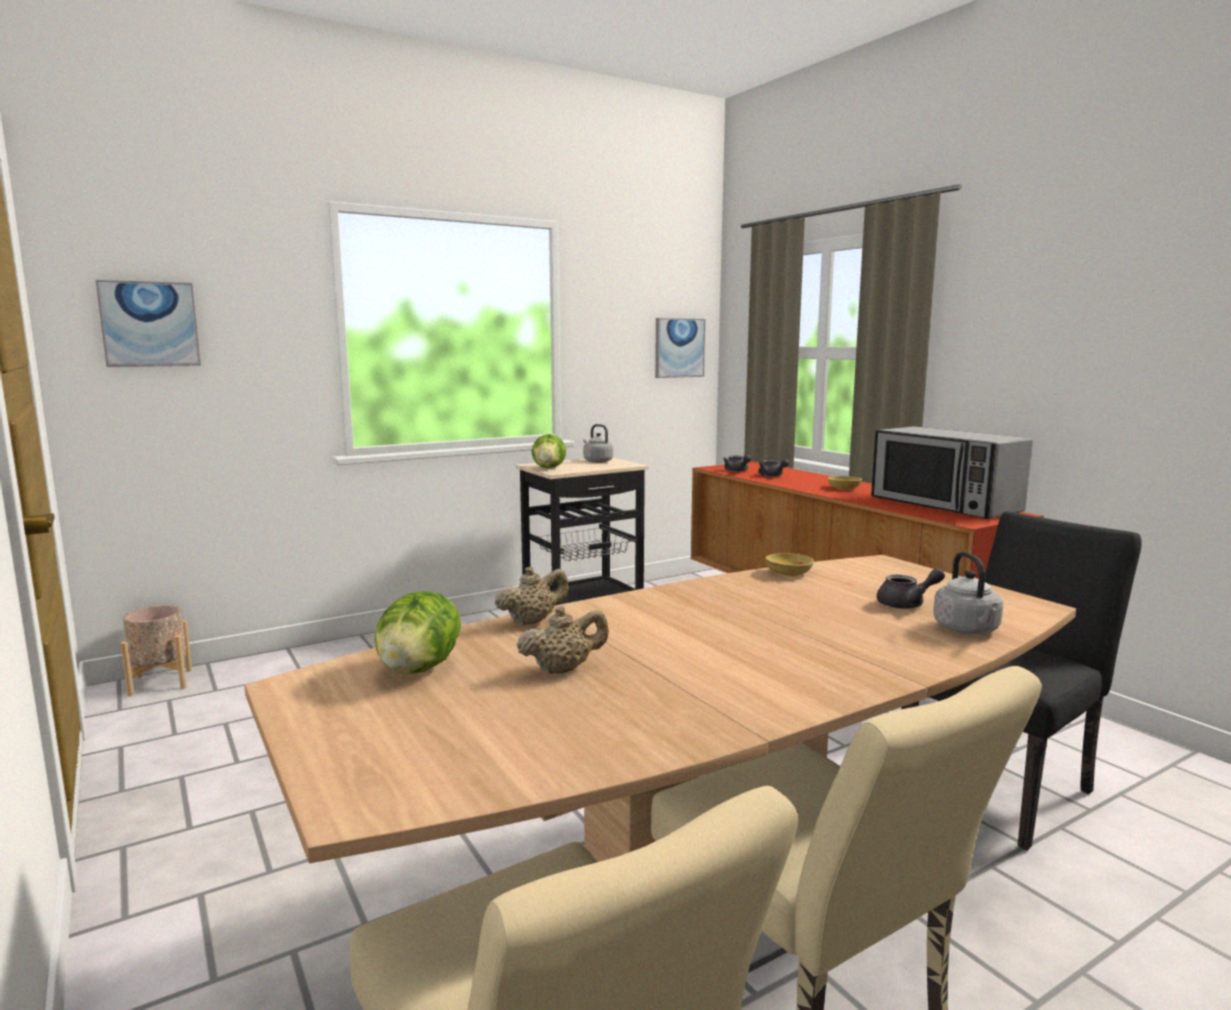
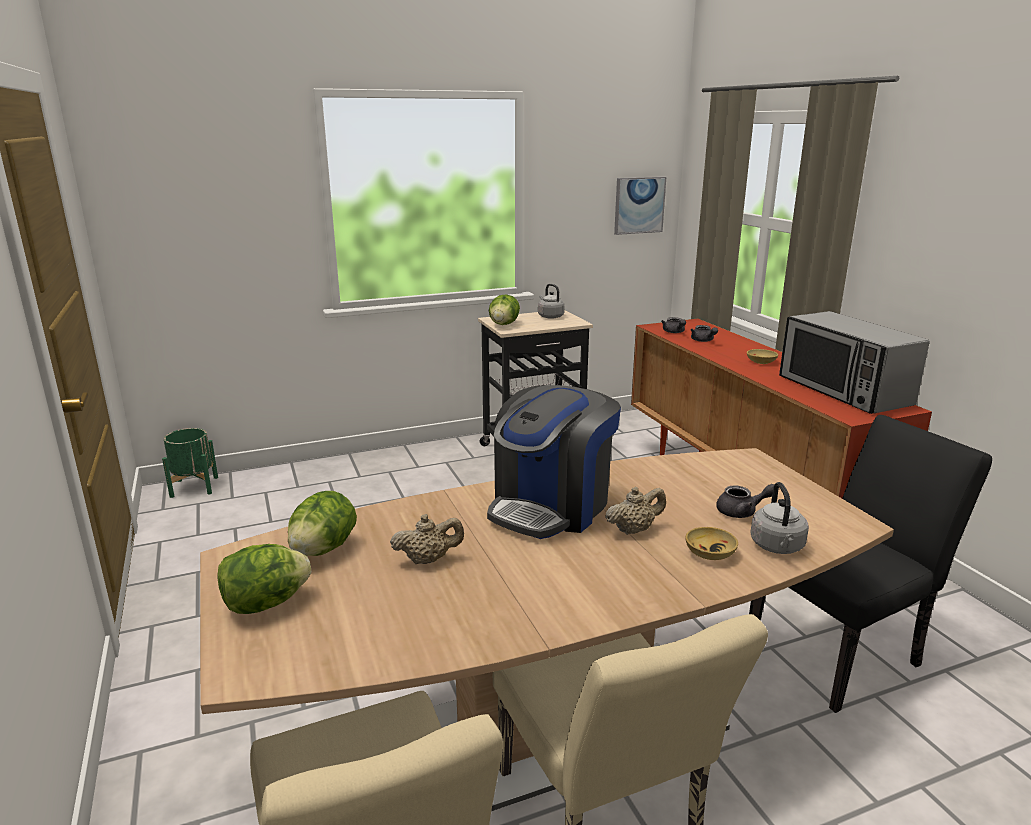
camera: 10 degrees right, 10 degrees up
picture [96,280,201,367] -> none
beige planter [121,605,192,696] -> green planter [162,428,218,498]
beige teapot [495,566,569,625] -> beige teapot moved to [605,487,666,535]
beige bowl [765,553,814,577] -> beige bowl moved to [685,527,738,560]
none -> lettuce [217,544,311,614]
none -> coffee machine [487,385,621,539]

